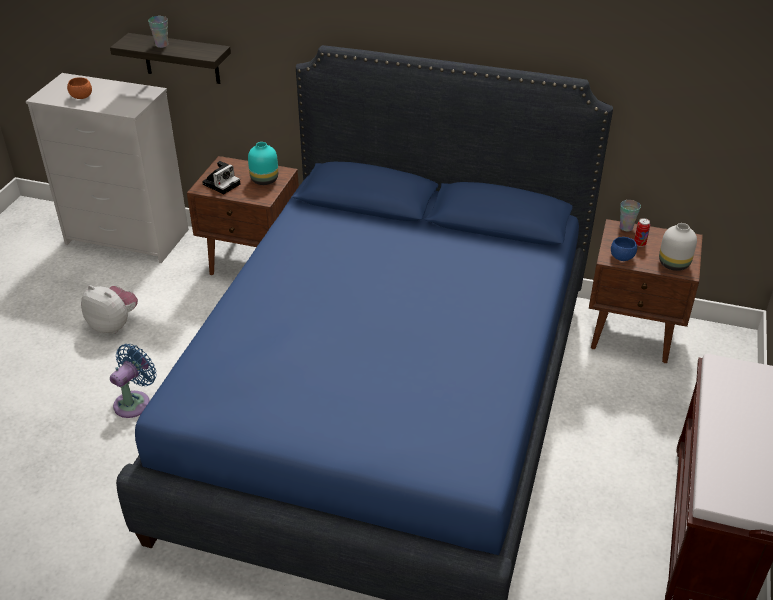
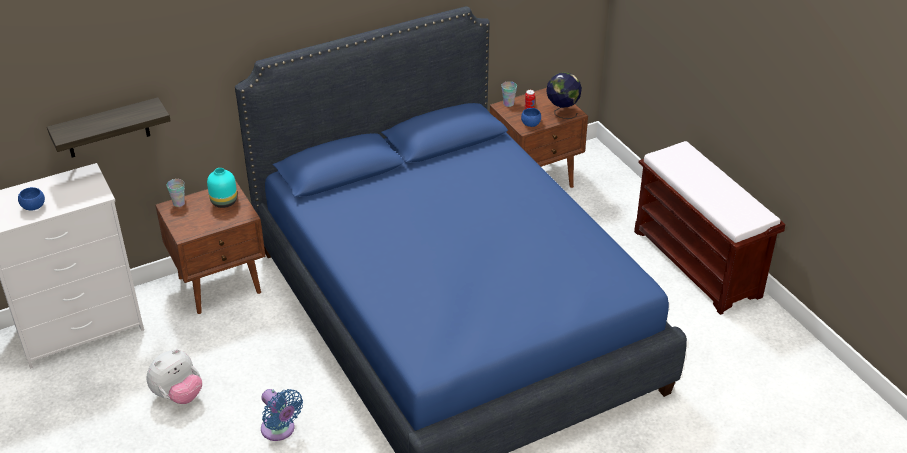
camera: 45 degrees left, 0 degrees up
orange bowl [67,77,92,99] -> blue bowl [18,187,45,211]
plush toy [81,285,138,334] -> plush toy turned 150 degrees clockwise [146,349,202,404]
blue fan [110,344,157,418] -> blue fan turned 150 degrees clockwise [261,389,303,441]
cup [148,16,168,48] -> cup moved to [167,179,185,207]
camera [202,161,240,194] -> none
white vase [659,223,697,271] -> globe [546,72,582,119]

